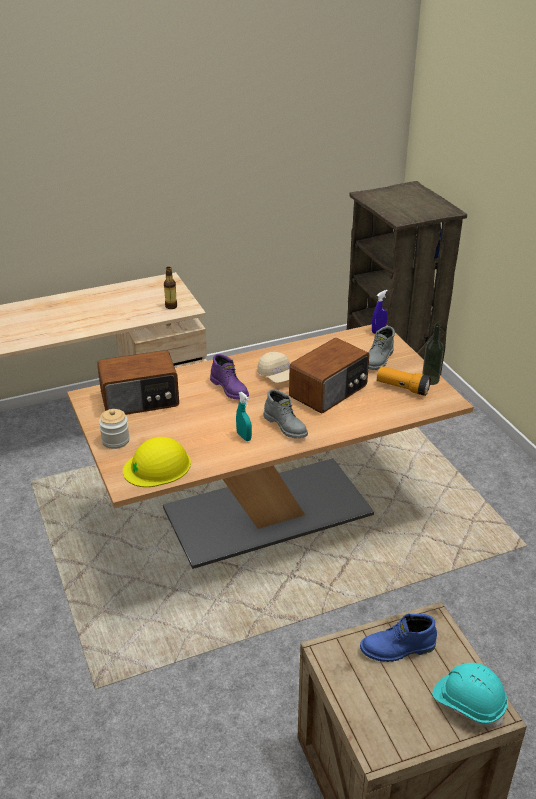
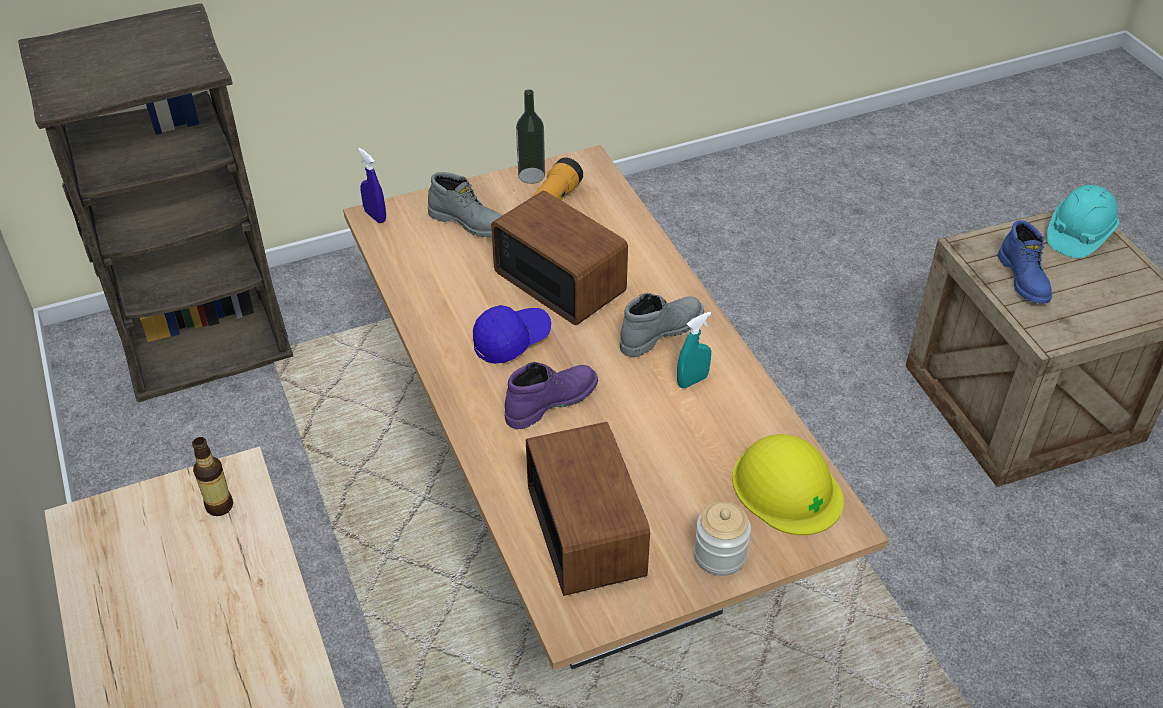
camera: 90 degrees left, 10 degrees up
beige cap [257,352,290,383] -> blue cap [473,305,551,364]

